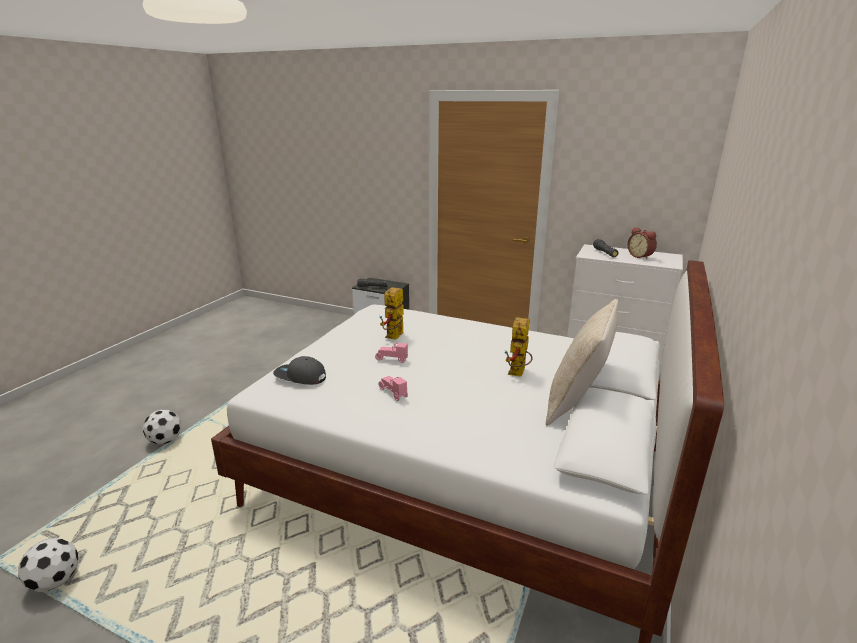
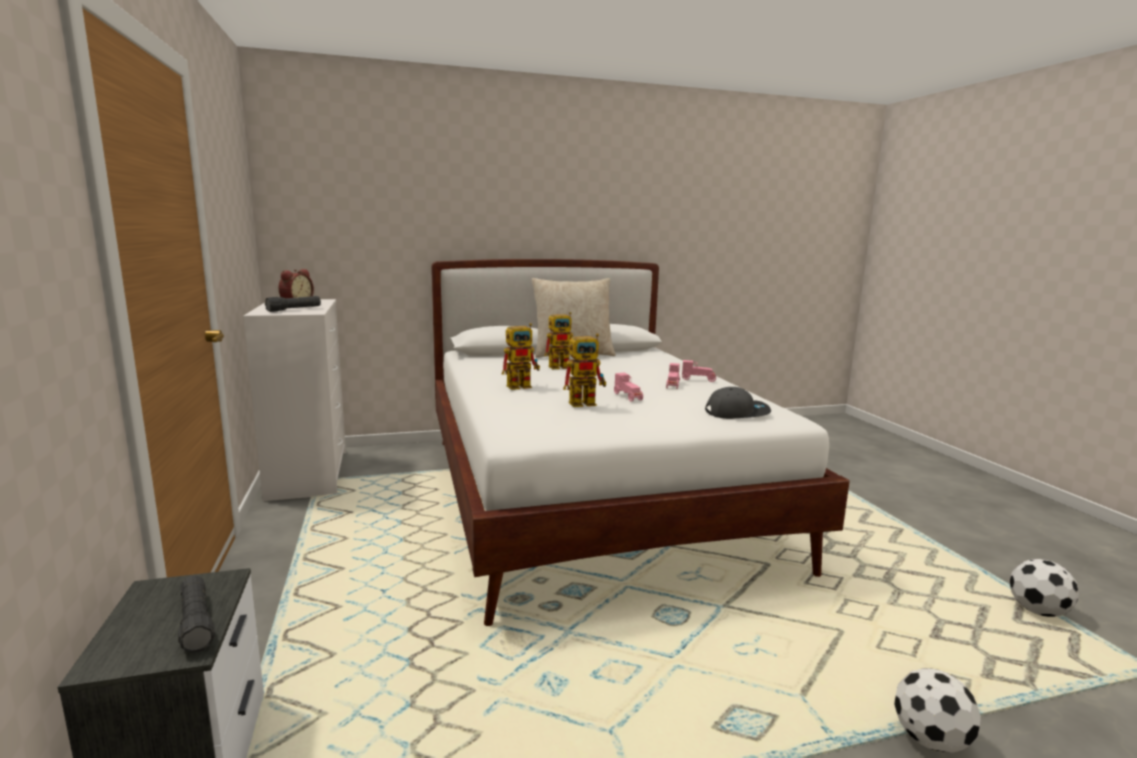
camera: 130 degrees left, 10 degrees down
grey cap [273,356,326,385] -> grey cap turned 75 degrees counterclockwise [705,387,771,419]
none -> toy robot [502,323,540,390]
none -> pink toy car [682,360,716,382]

